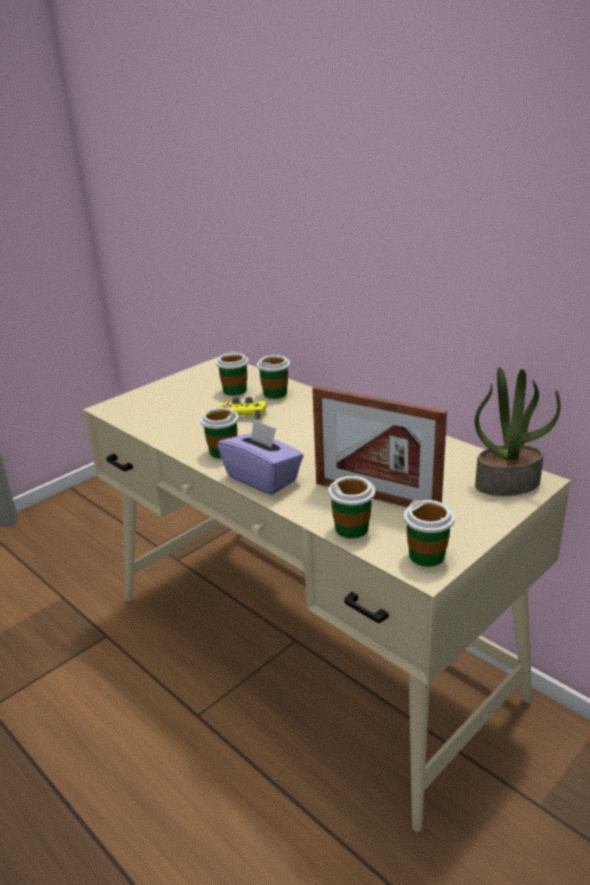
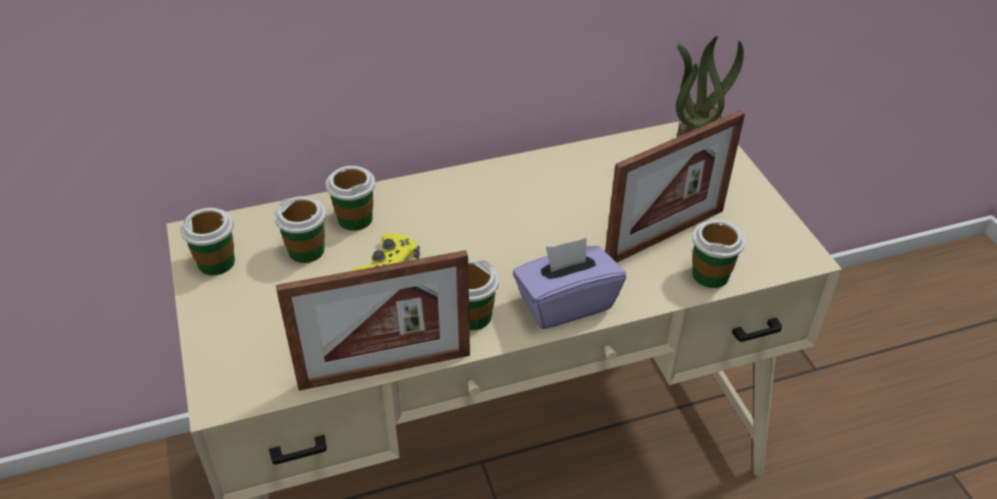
camera: 65 degrees left, 15 degrees up
cup [404,500,455,567] -> cup moved to [180,208,235,275]
none -> picture frame [276,250,470,391]

